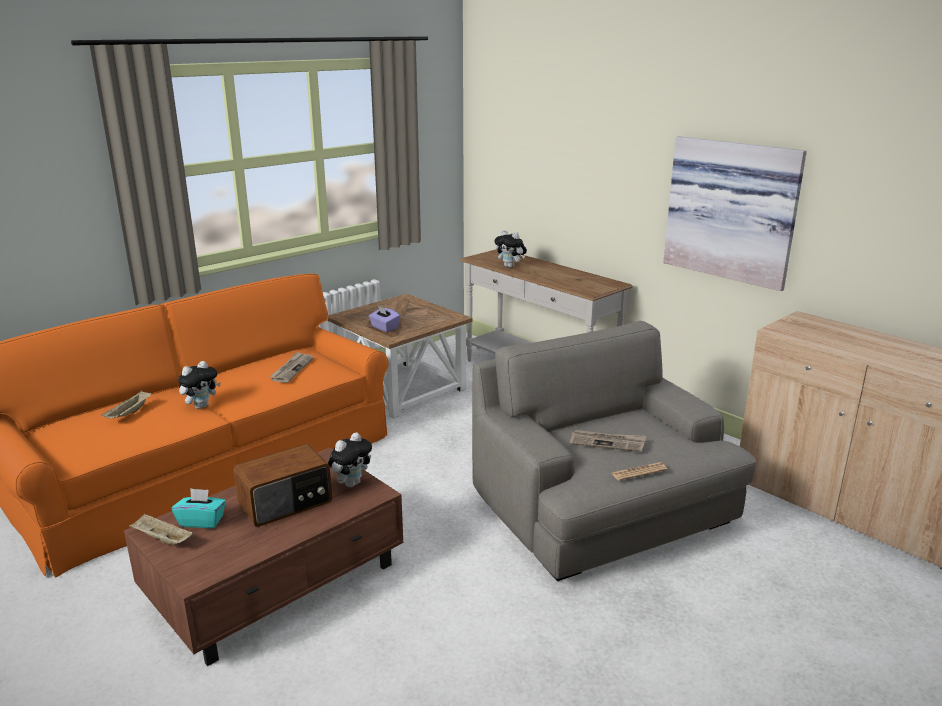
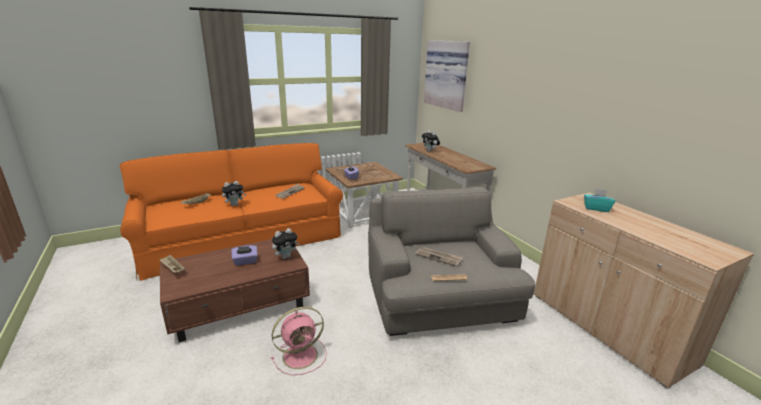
camera: 15 degrees right, 0 degrees up
turquoise tissue box [172,488,226,528] -> turquoise tissue box moved to [584,188,615,212]
radio [233,444,332,527] -> purple tissue box [231,245,258,266]
picture [663,136,807,291] -> picture moved to [424,40,470,112]
none -> pink fan [271,307,327,375]

